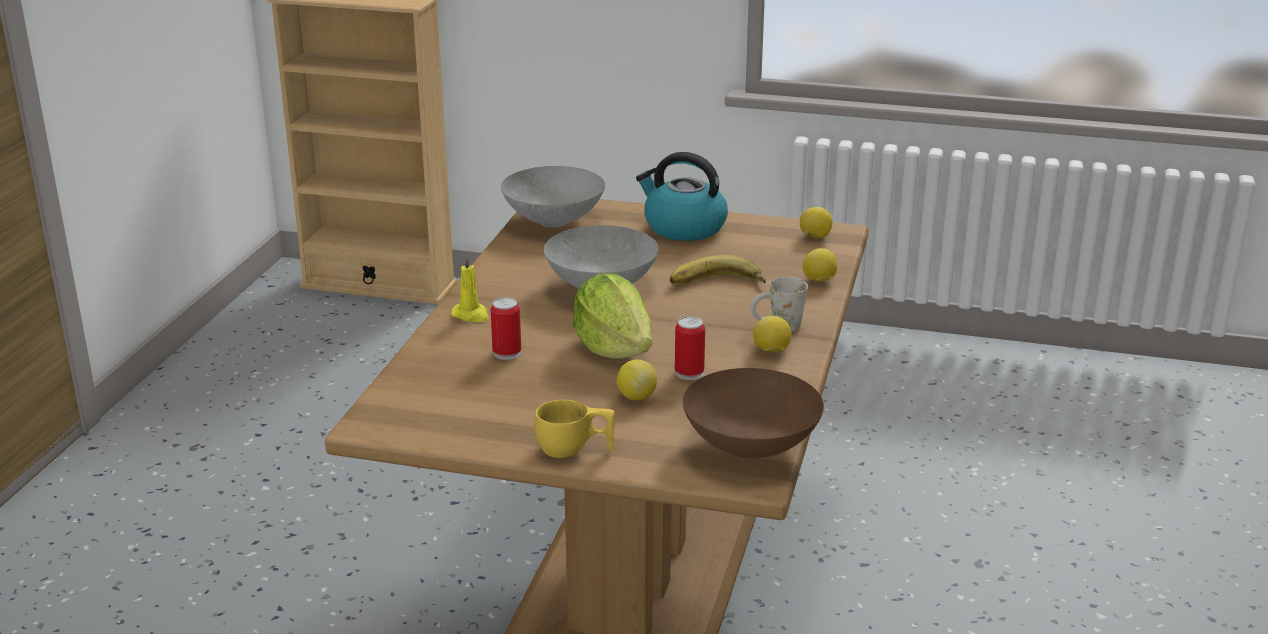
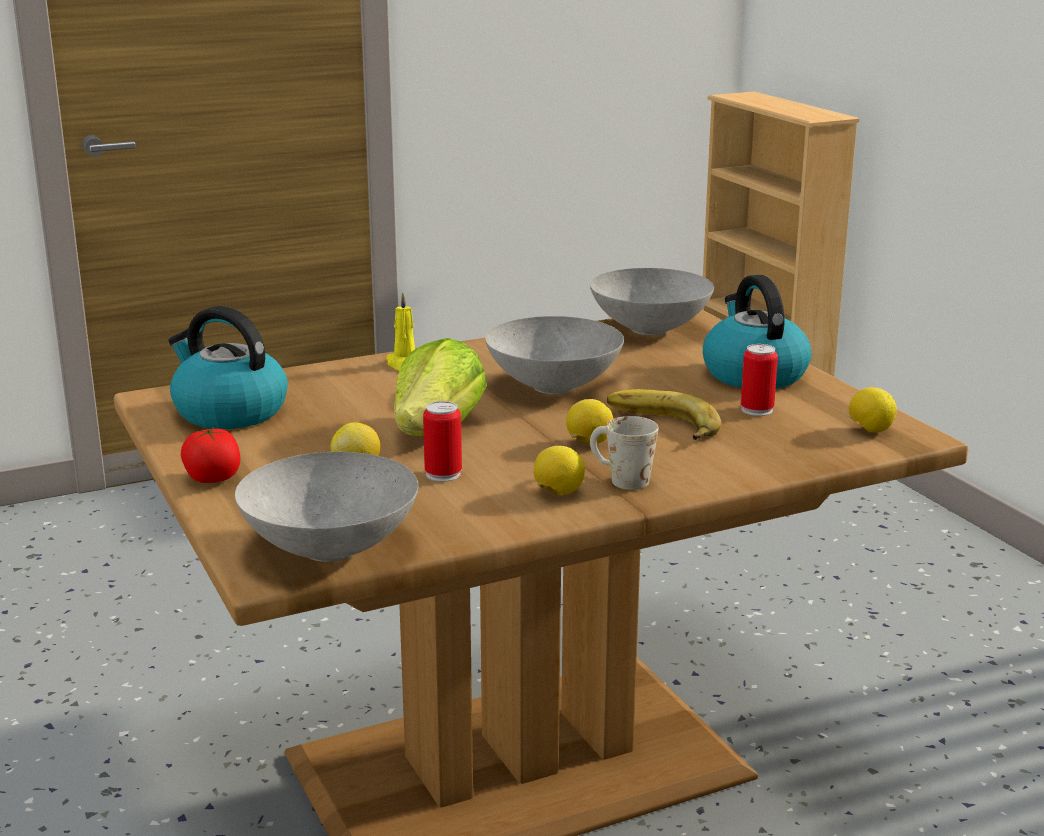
camera: 50 degrees right, 5 degrees down
can [491,297,521,360] -> can moved to [741,344,778,416]
yellow cup [535,400,614,458] -> tomato [181,427,241,483]
brown bowl [683,368,824,459] -> grey bowl [235,452,418,562]
lemon [803,248,837,282] -> lemon moved to [566,399,613,445]
none -> kettle [168,306,288,429]

